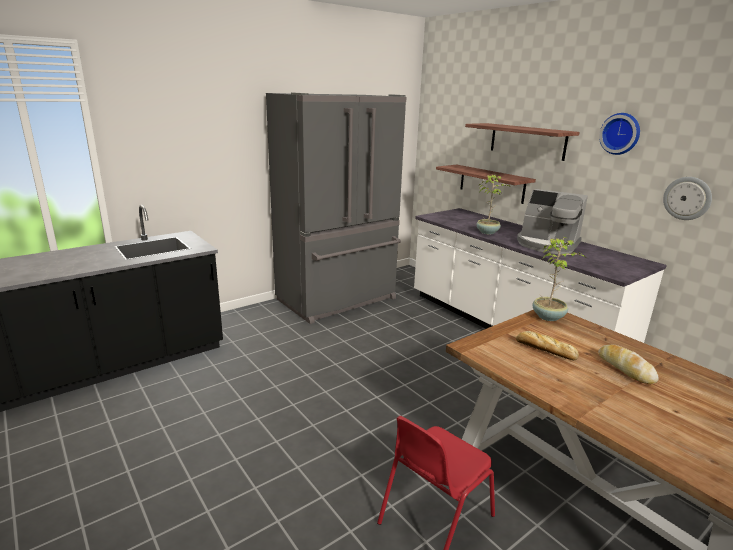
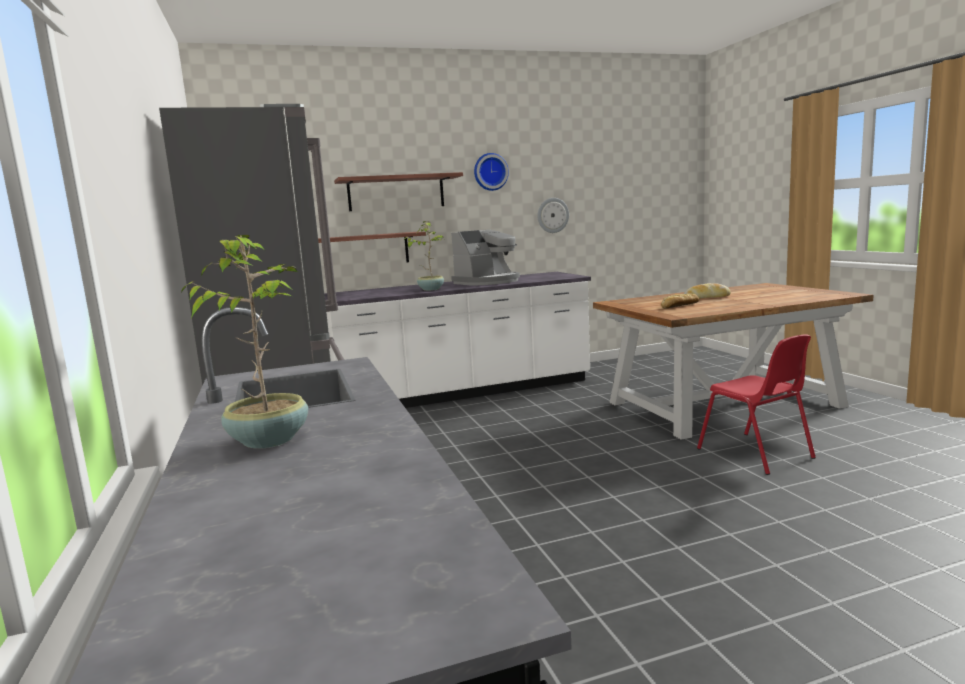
camera: 70 degrees left, 10 degrees down
potted plant [532,237,585,321] -> potted plant moved to [180,235,308,449]

